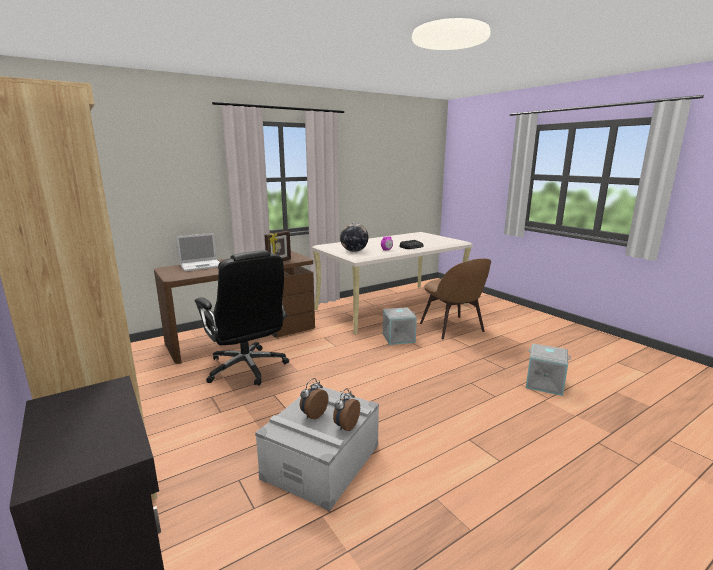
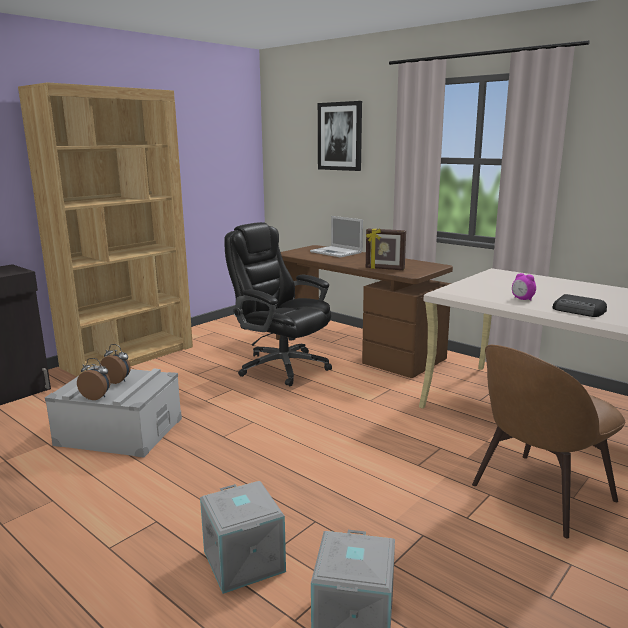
camera: 75 degrees right, 0 degrees up
black office chair [195,250,289,386] -> black office chair turned 90 degrees clockwise [224,222,332,386]
globe [340,223,368,252] -> none
grey storage box [383,307,417,345] -> grey storage box moved to [200,481,286,594]
none -> picture [318,101,362,171]

